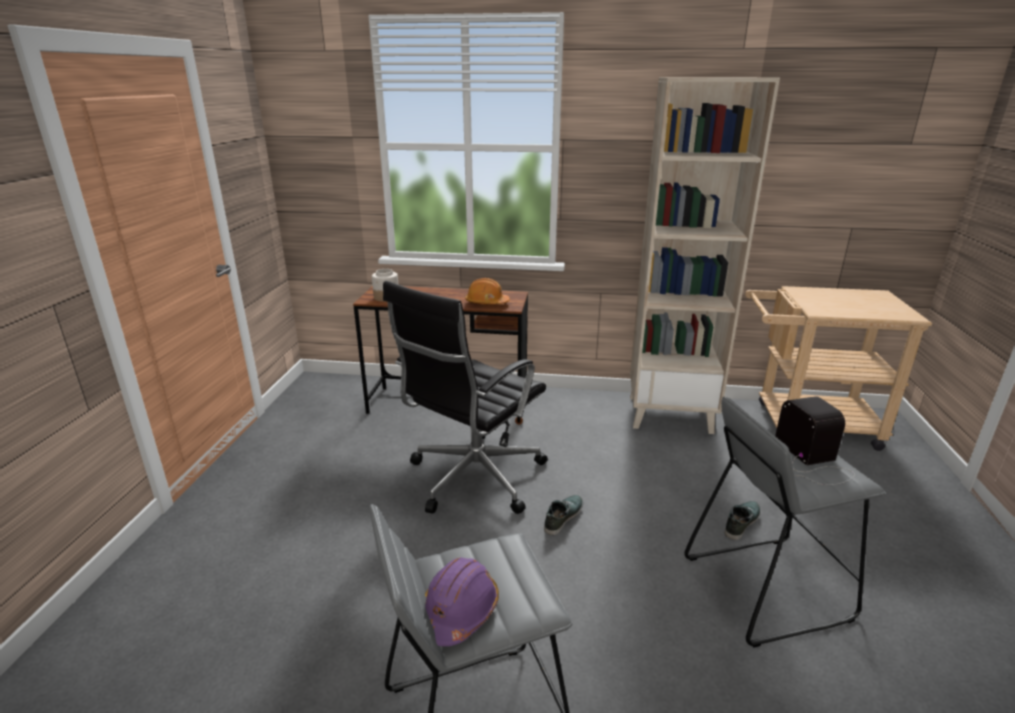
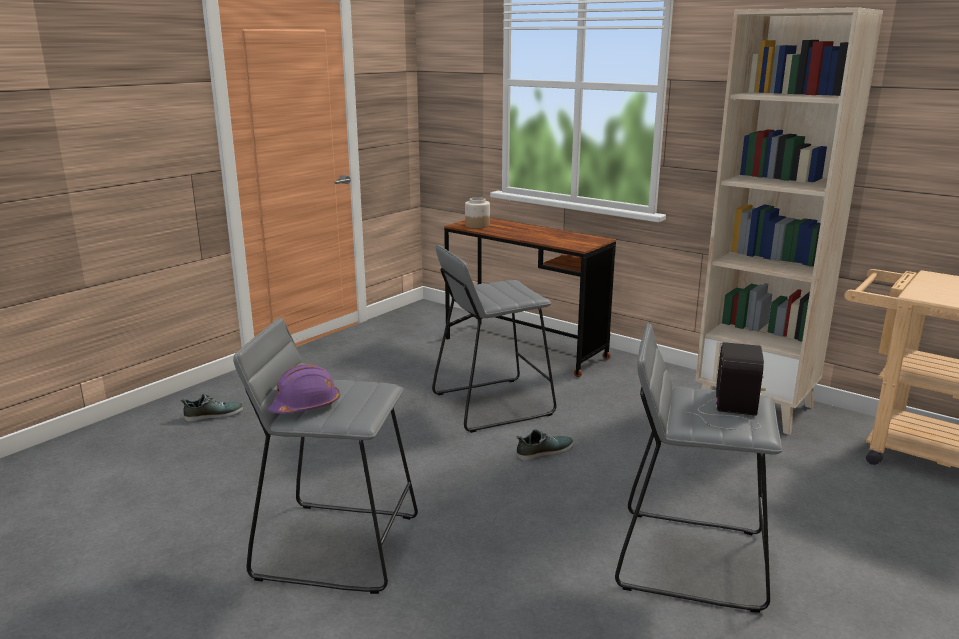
camera: 30 degrees right, 5 degrees down
black office chair [383,281,548,514] -> grey stool [432,245,557,433]
orange hard hat [465,278,510,304] -> none
shoe [725,501,761,540] -> shoe moved to [181,394,244,422]

